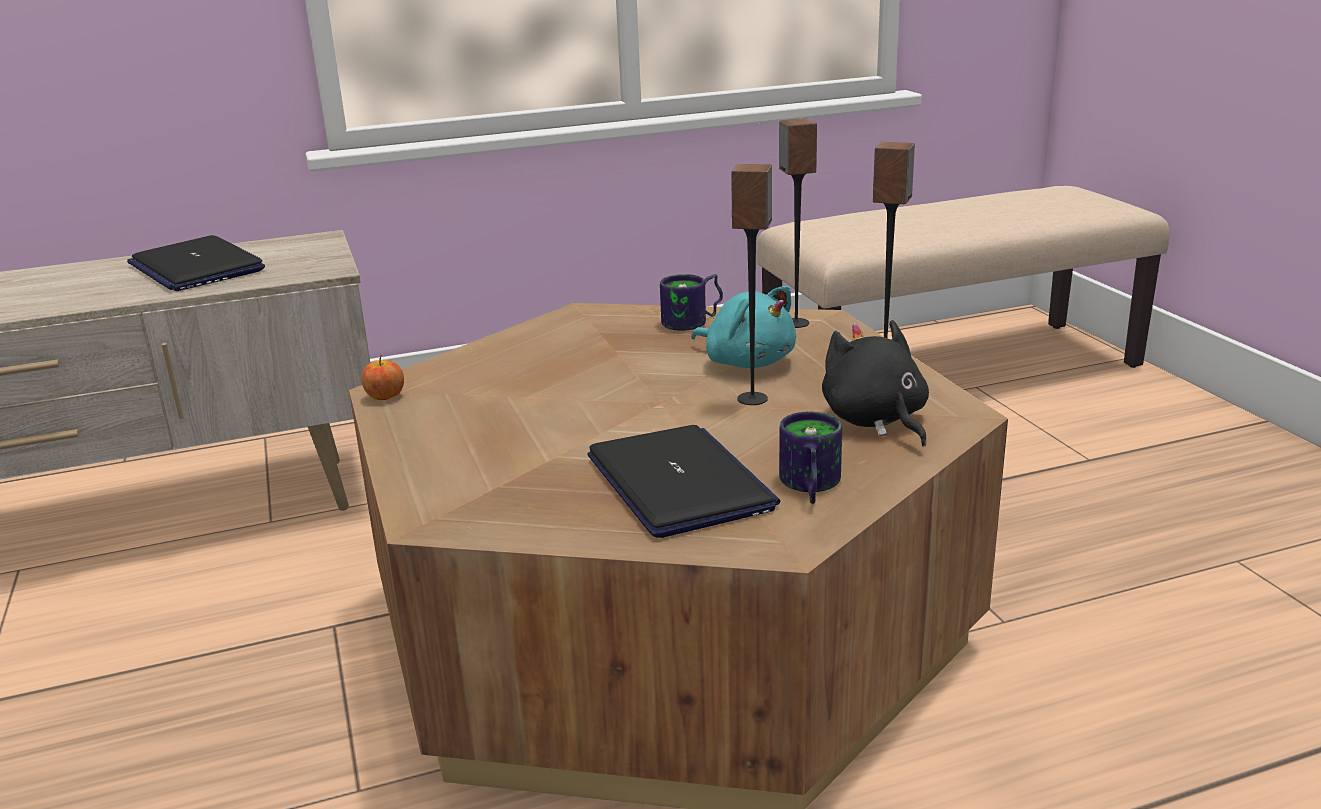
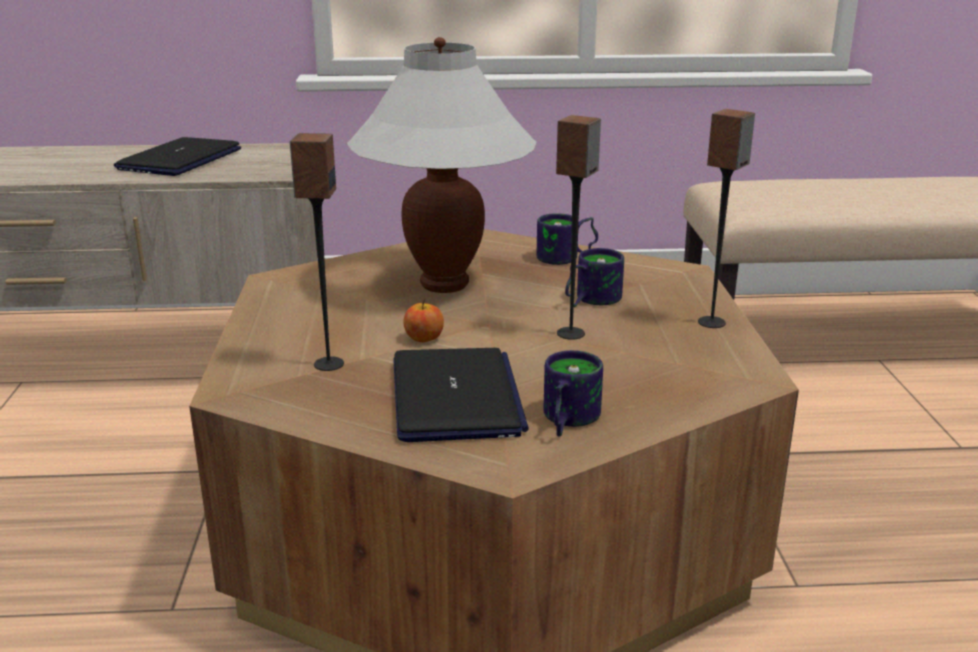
camera: 15 degrees right, 0 degrees up
laptop [127,235,265,291] -> laptop turned 45 degrees clockwise [114,137,241,176]
apple [361,354,404,400] -> apple moved to [403,298,444,342]
turquoise plush toy [691,286,796,368] -> mug [565,248,624,307]
speaker [779,118,817,328] -> speaker moved to [290,133,344,371]
black plush toy [822,320,929,447] -> none
none -> white table lamp [347,37,536,293]

